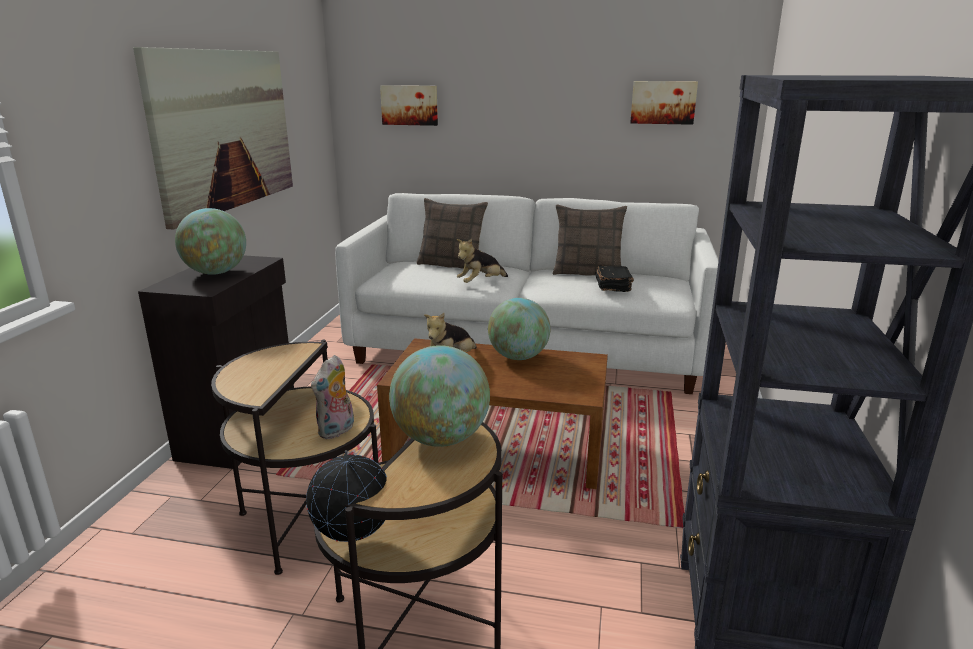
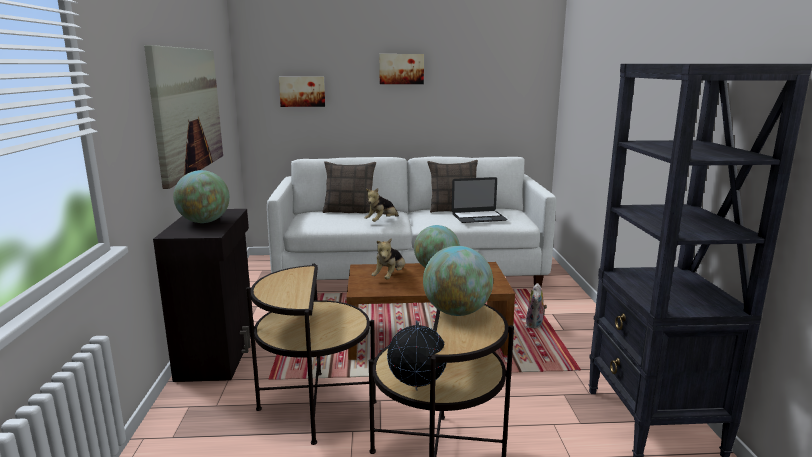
camera: 15 degrees left, 5 degrees down
plush toy [311,355,354,439] -> plush toy moved to [526,283,547,328]
black book [595,265,634,292] -> laptop [452,177,508,223]
picture [630,81,698,125] -> picture moved to [379,54,424,84]

